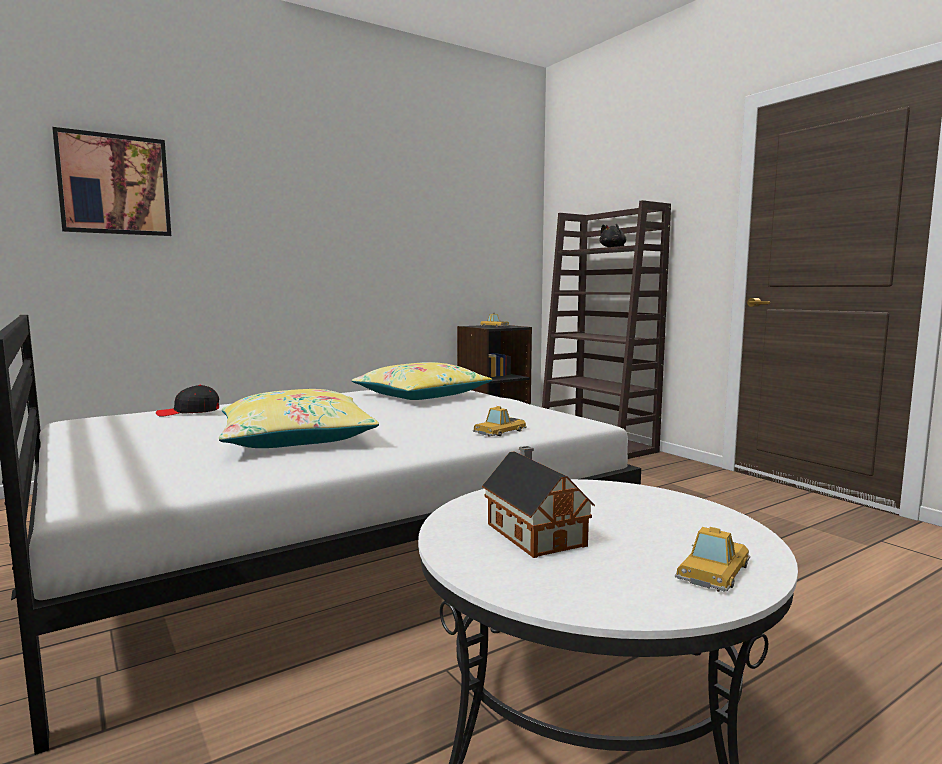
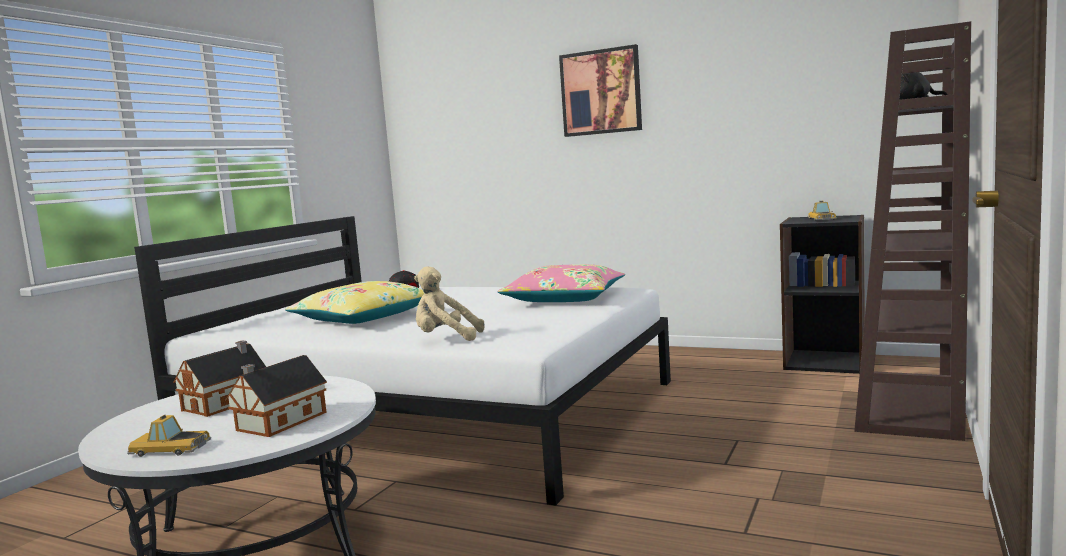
camera: 60 degrees right, 0 degrees up
picture [52,127,171,236] -> picture moved to [559,44,642,137]
yellow pillow [351,362,492,400] -> pink pillow [497,264,625,302]
toy car [473,406,527,437] -> beige plush toy [414,266,485,341]
none -> toy house [226,355,327,437]

